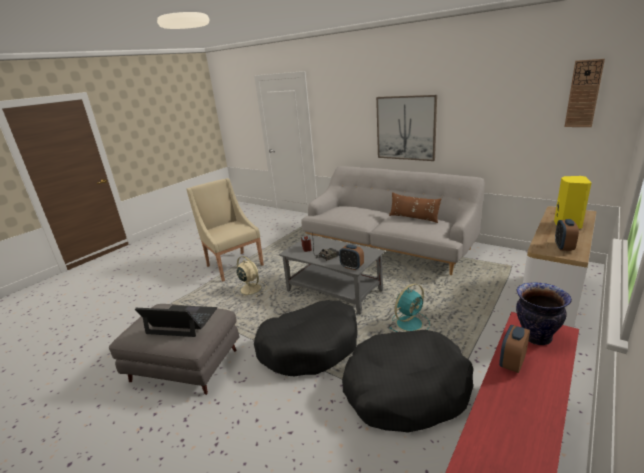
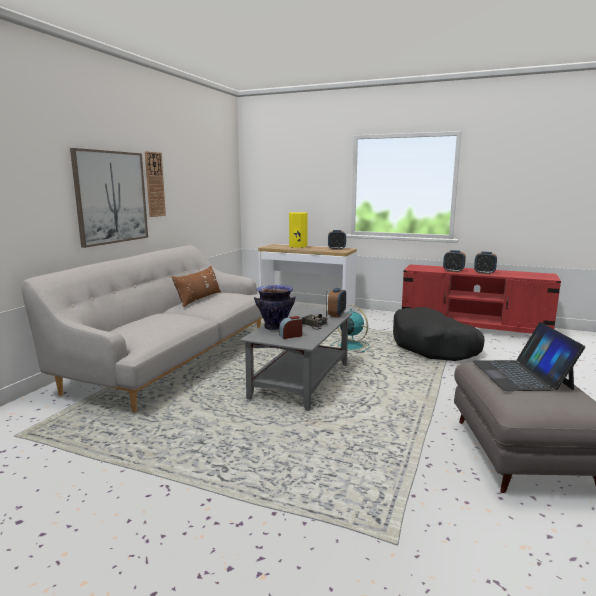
camera: 105 degrees left, 10 degrees down
beige armchair [186,178,264,282] -> none
beige fan [234,256,266,297] -> none
black dog bed [254,300,358,376] -> none
vase [516,282,572,345] -> vase moved to [254,285,296,330]
wall clock [564,59,605,127] -> wall clock moved to [145,151,166,217]
none -> alarm clock [474,252,497,274]

